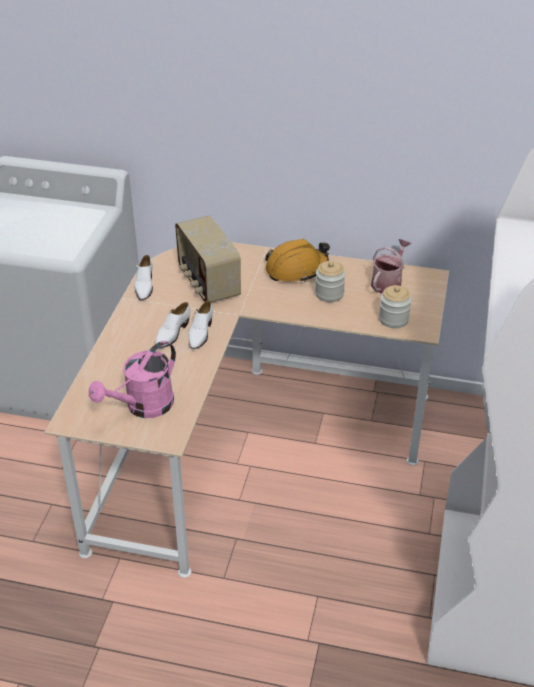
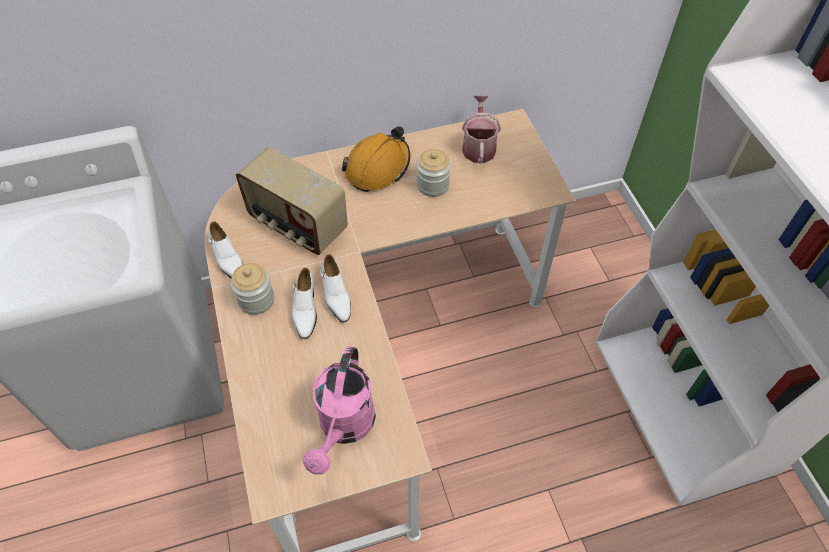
camera: 30 degrees left, 15 degrees up
jar [379,285,412,328] -> jar moved to [231,263,274,315]

